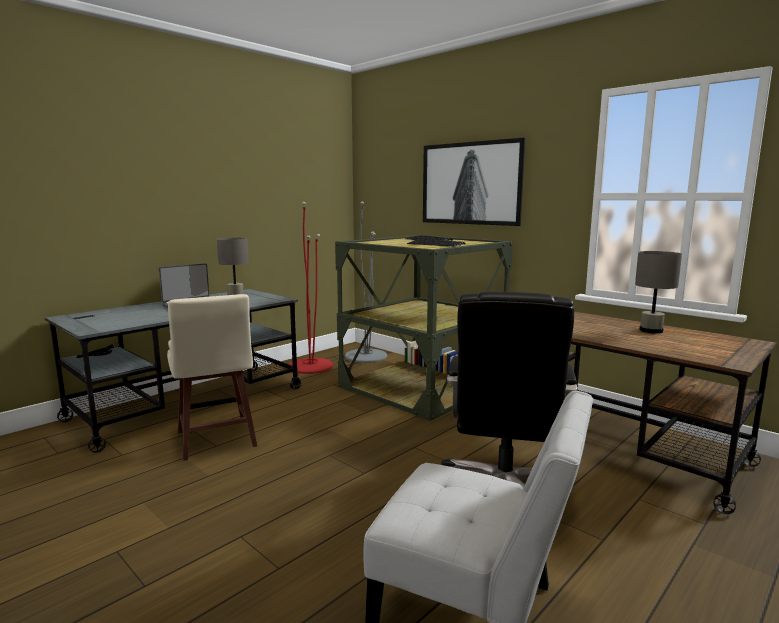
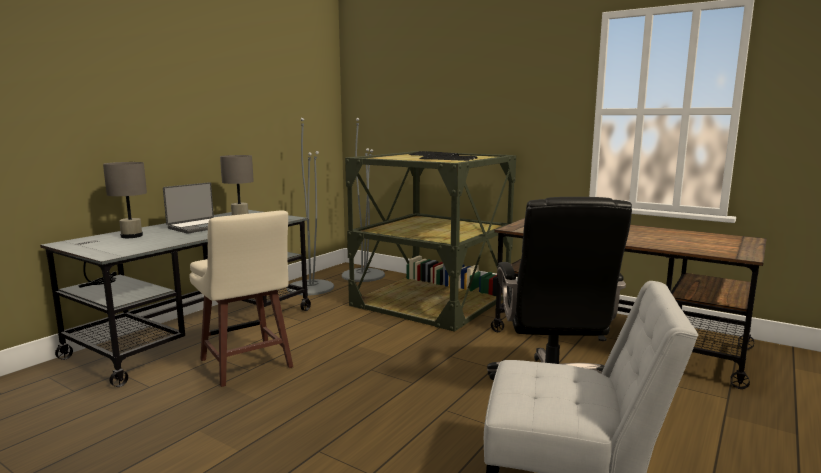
camera: 10 degrees left, 0 degrees up
red floor lamp [289,202,333,374] -> grey floor lamp [287,118,334,295]
picture [423,138,525,226] -> none
grey table lamp [635,251,682,334] -> grey table lamp moved to [103,162,147,238]

